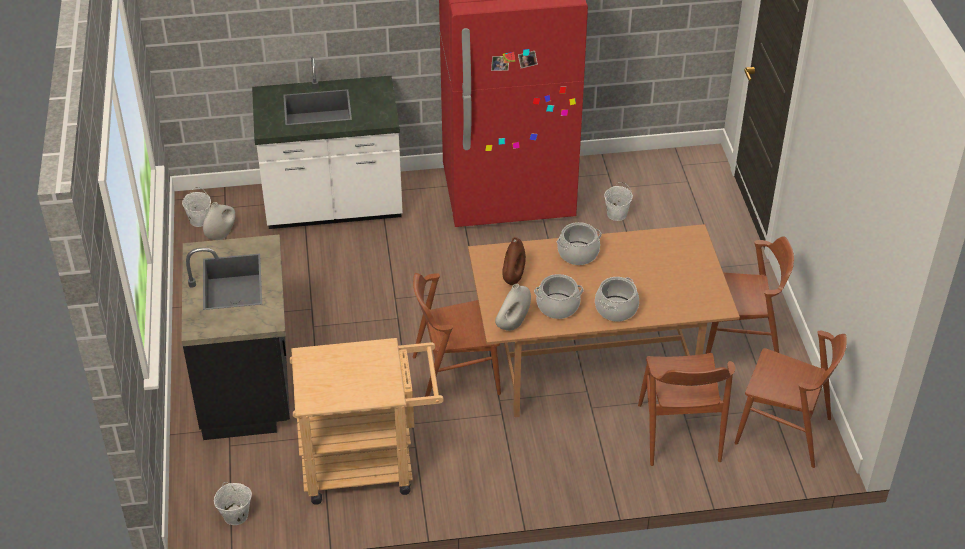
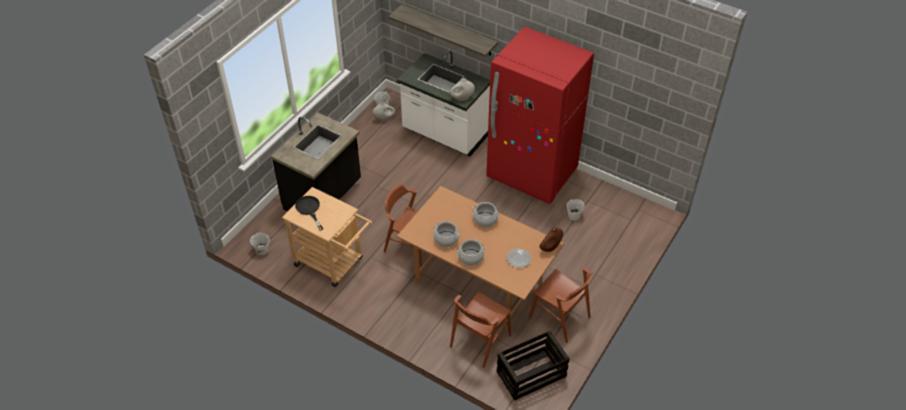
camera: 40 degrees right, 5 degrees up
white vase [495,284,531,331] -> white vase moved to [449,78,475,101]
brown vase [502,237,526,285] -> brown vase moved to [540,227,563,252]
brown chair [735,330,847,468] -> crate [497,330,570,400]
none -> black frying pan [295,196,323,230]
none -> shelf [388,4,498,57]
none -> plate [507,249,531,268]

